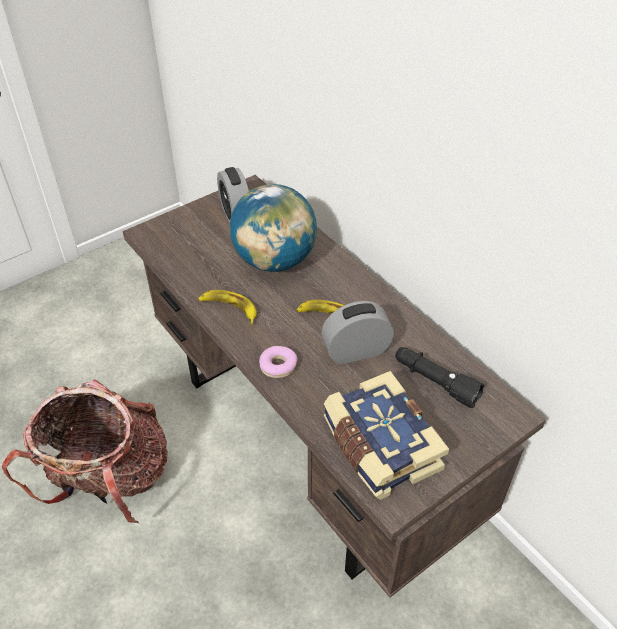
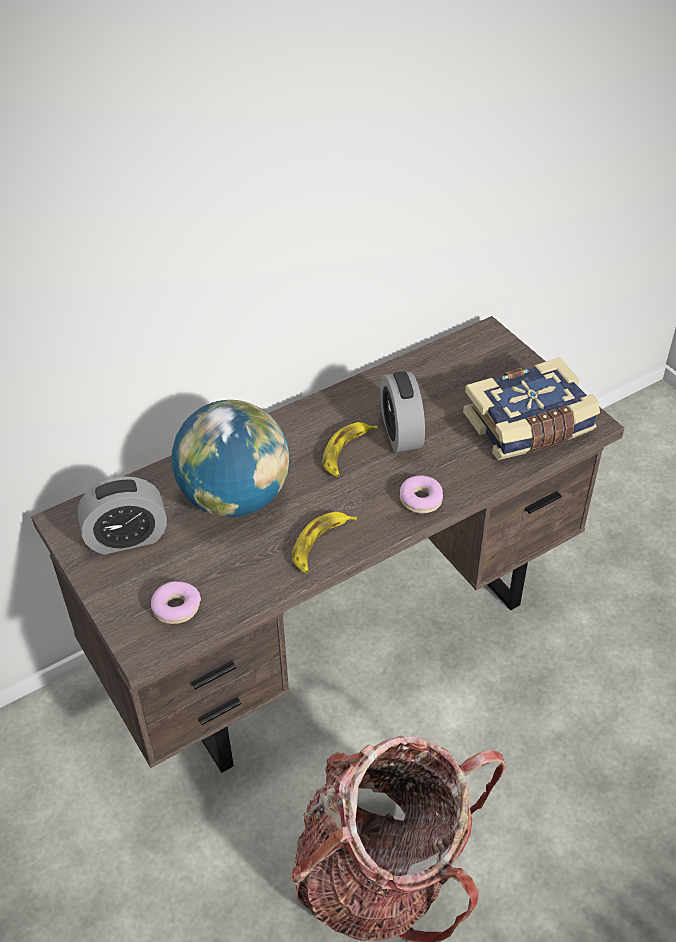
camera: 85 degrees left, 0 degrees up
black flashlight [395,347,485,408] -> none
none -> donut [151,581,201,624]

